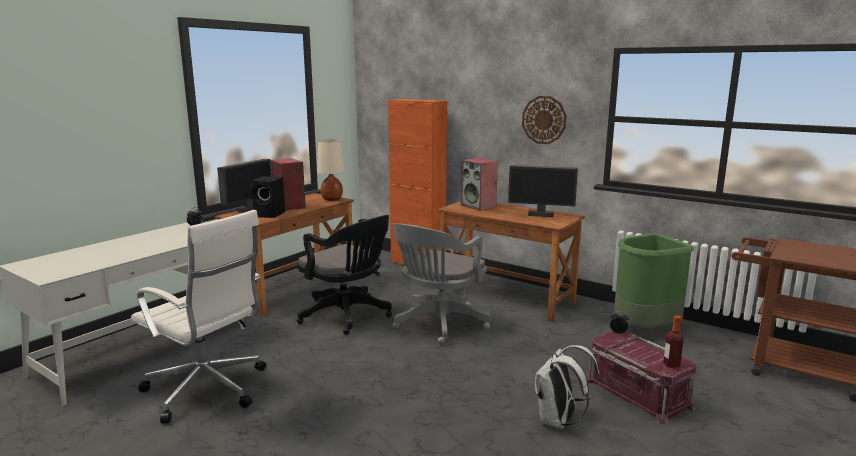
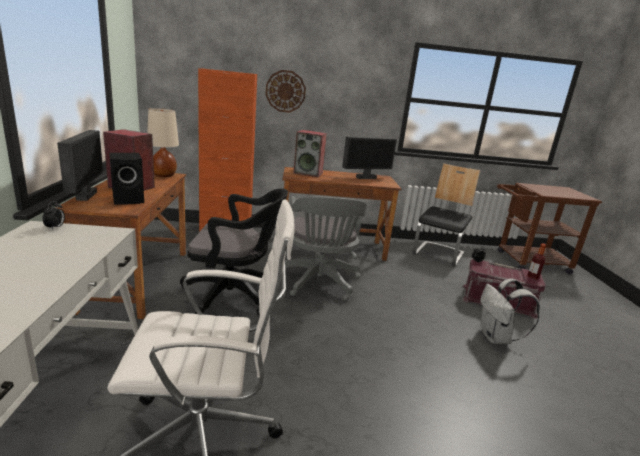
camera: 40 degrees left, 5 degrees up
wall clock [522,96,566,144] -> wall clock moved to [266,70,306,113]
green trash can [614,233,694,328] -> chair [413,163,480,266]

